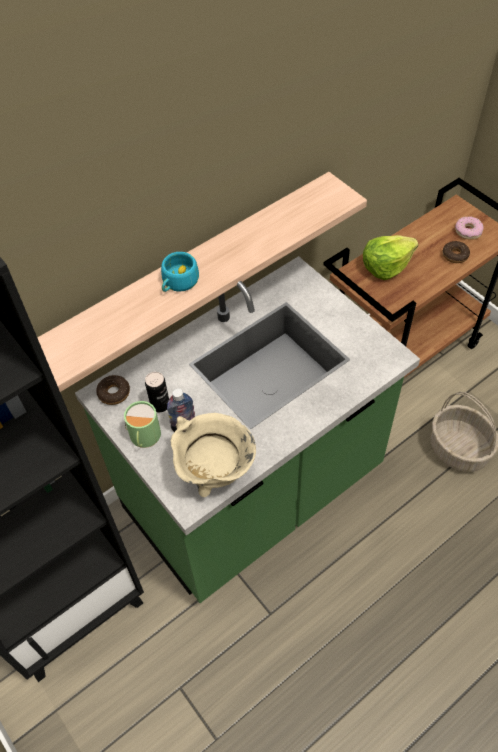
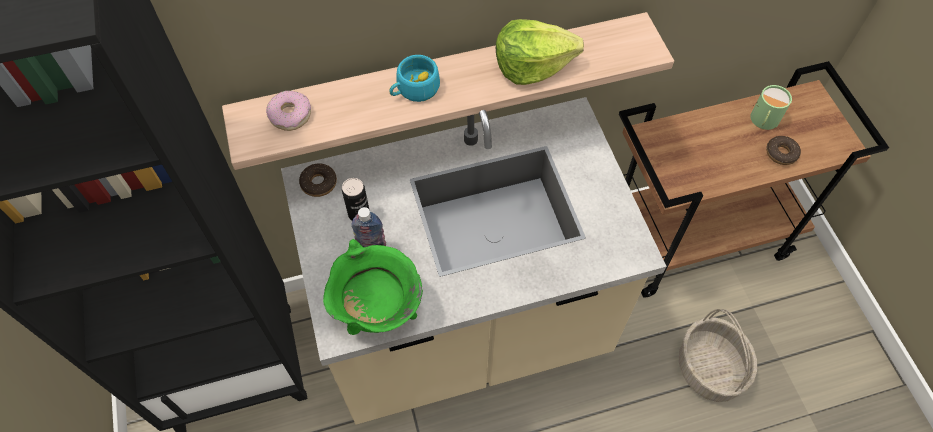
camera: 20 degrees right, 5 degrees up
green counter [75,256,420,603] -> beige counter [281,97,667,425]
green mug [124,401,161,448] -> green mug moved to [750,85,792,130]
beige cooking pot [171,413,256,497] -> green cooking pot [323,239,423,335]
lettuce [363,235,418,280] -> lettuce moved to [496,19,584,85]
donut [455,217,484,240] -> donut moved to [266,91,311,131]

